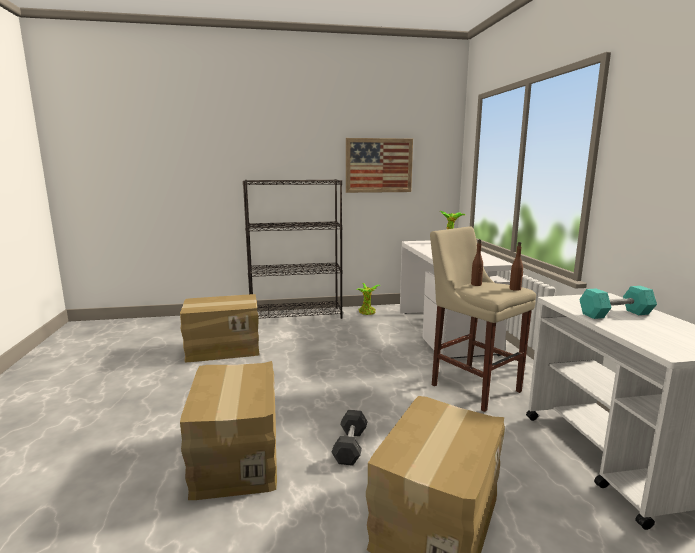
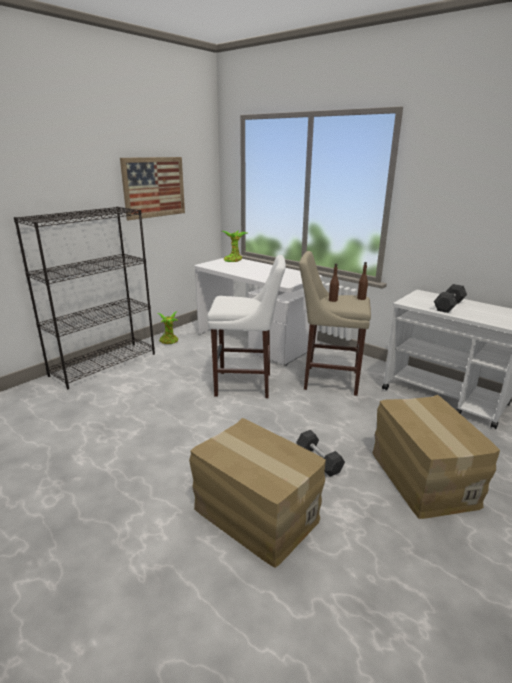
camera: 40 degrees left, 10 degrees up
cardboard box [180,294,260,363] -> none
turquoise dumbbell [579,286,657,319] -> grey dumbbell [434,284,467,313]
none -> white stool [207,255,286,398]

